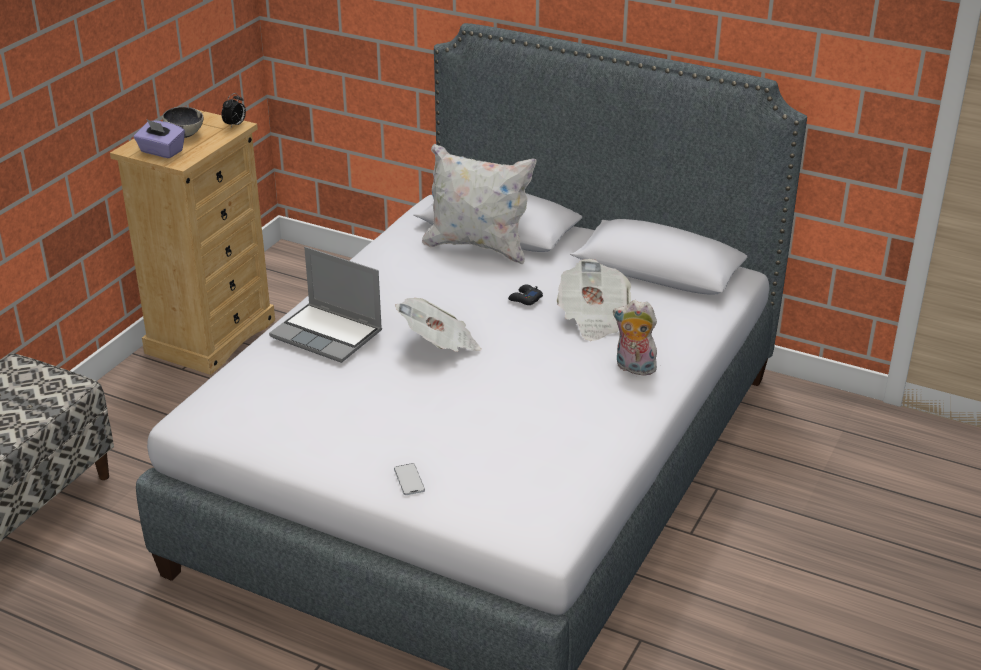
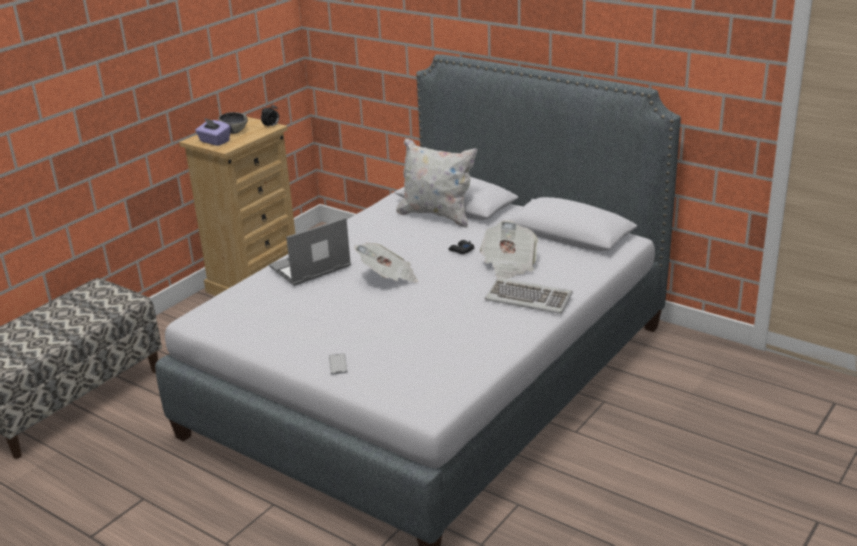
camera: 10 degrees right, 5 degrees down
laptop [269,247,382,363] -> laptop turned 105 degrees clockwise [269,218,351,286]
plush toy [613,300,657,375] -> keyboard [485,278,573,314]

